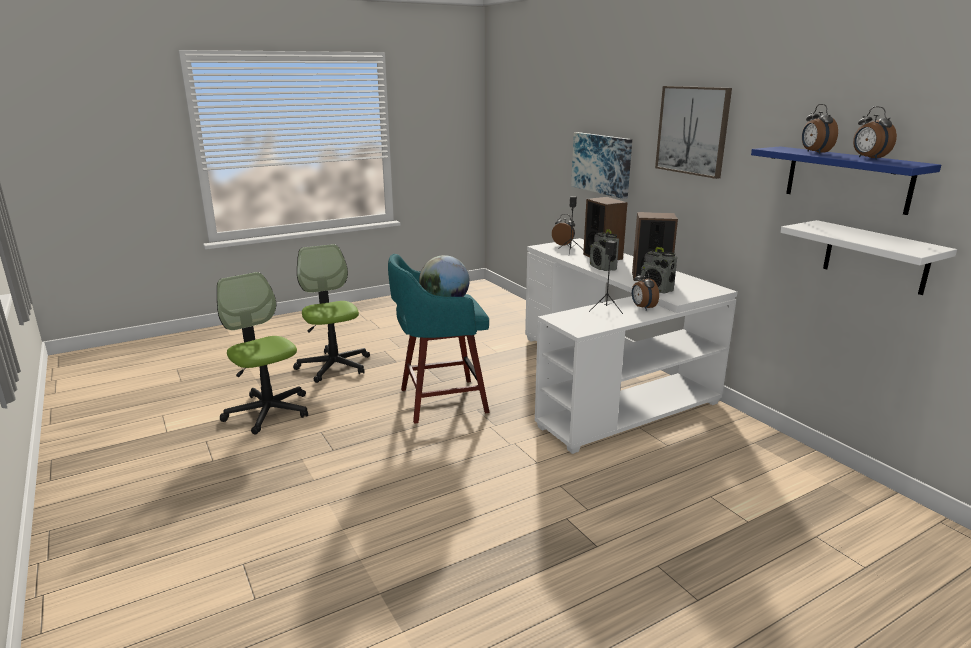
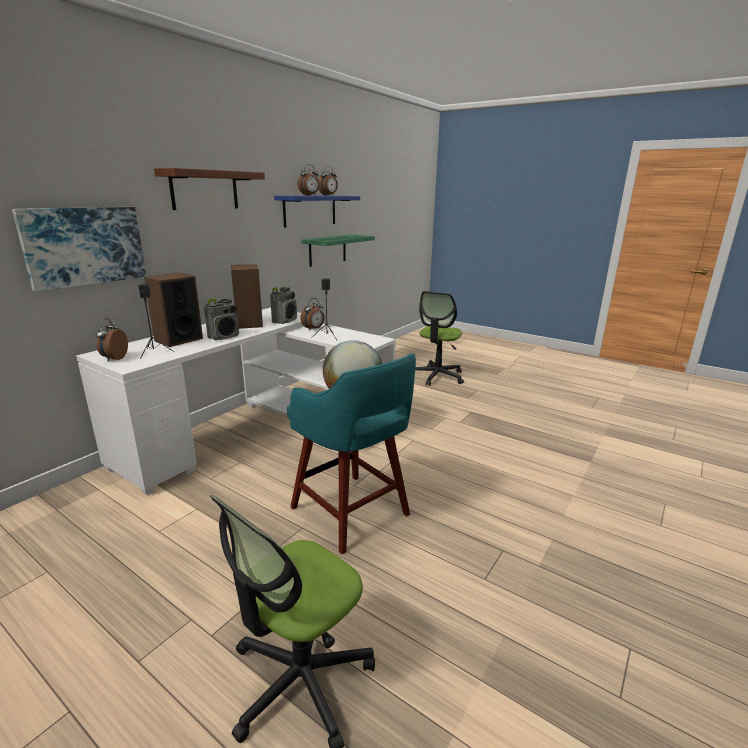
camera: 115 degrees left, 0 degrees up
office chair [217,272,308,435] -> office chair moved to [415,291,464,386]
picture [655,86,732,179] -> brown shelf [154,168,265,210]
white shelf [780,220,957,295] -> green shelf [302,234,375,267]

